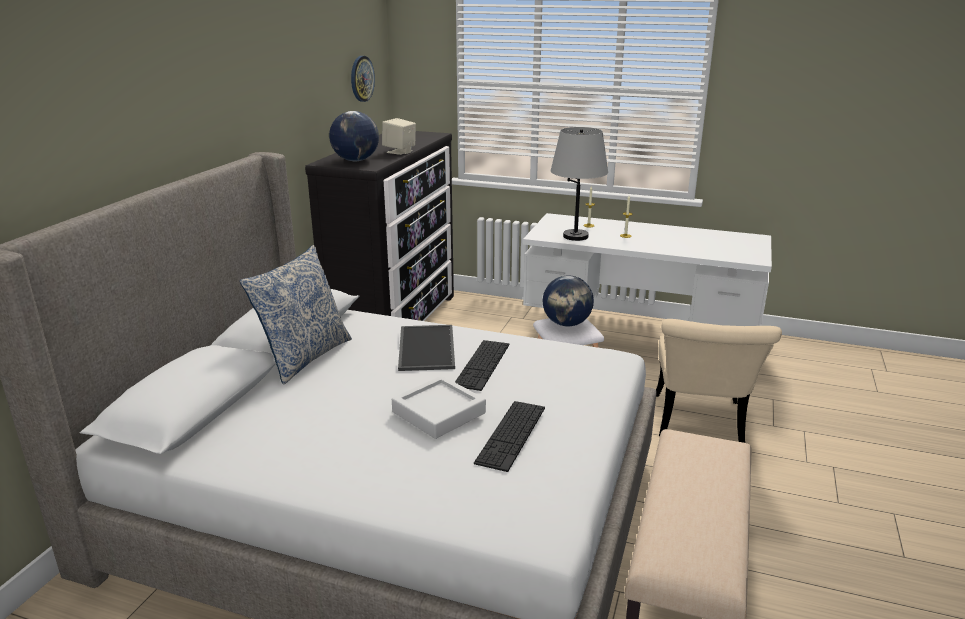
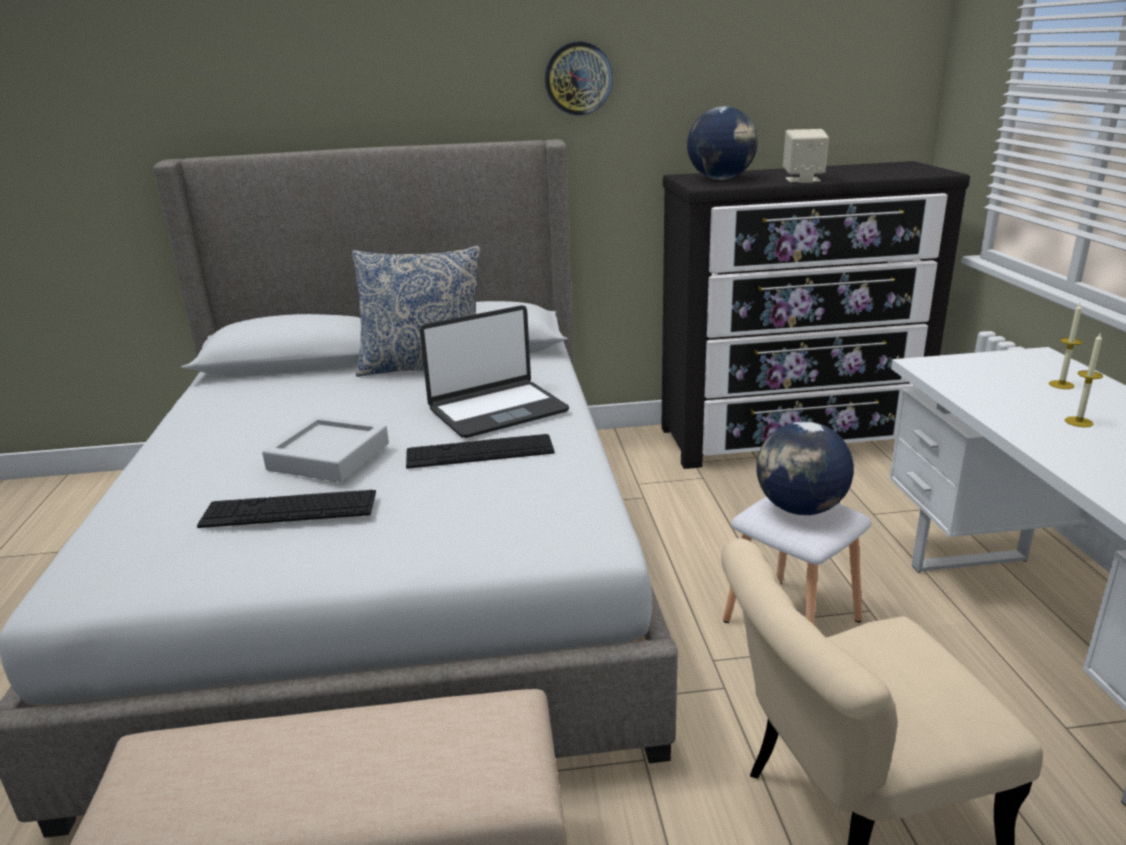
camera: 65 degrees right, 0 degrees up
wall clock [351,56,375,102] -> wall clock moved to [545,41,613,116]
tray [398,325,455,371] -> laptop [420,305,569,438]
grey table lamp [550,127,608,241] -> none

